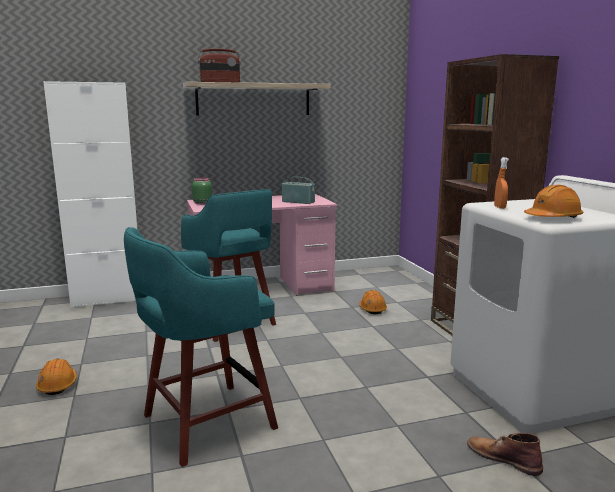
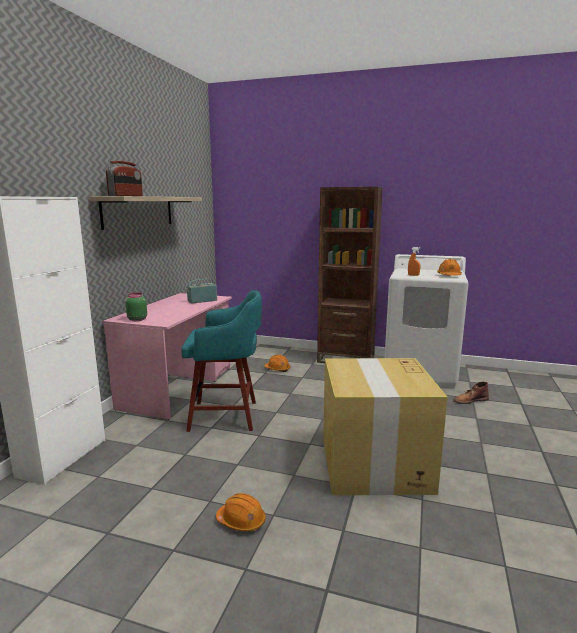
camera: 55 degrees left, 0 degrees up
turquoise stool [124,227,278,467] -> cardboard box [323,358,448,495]

